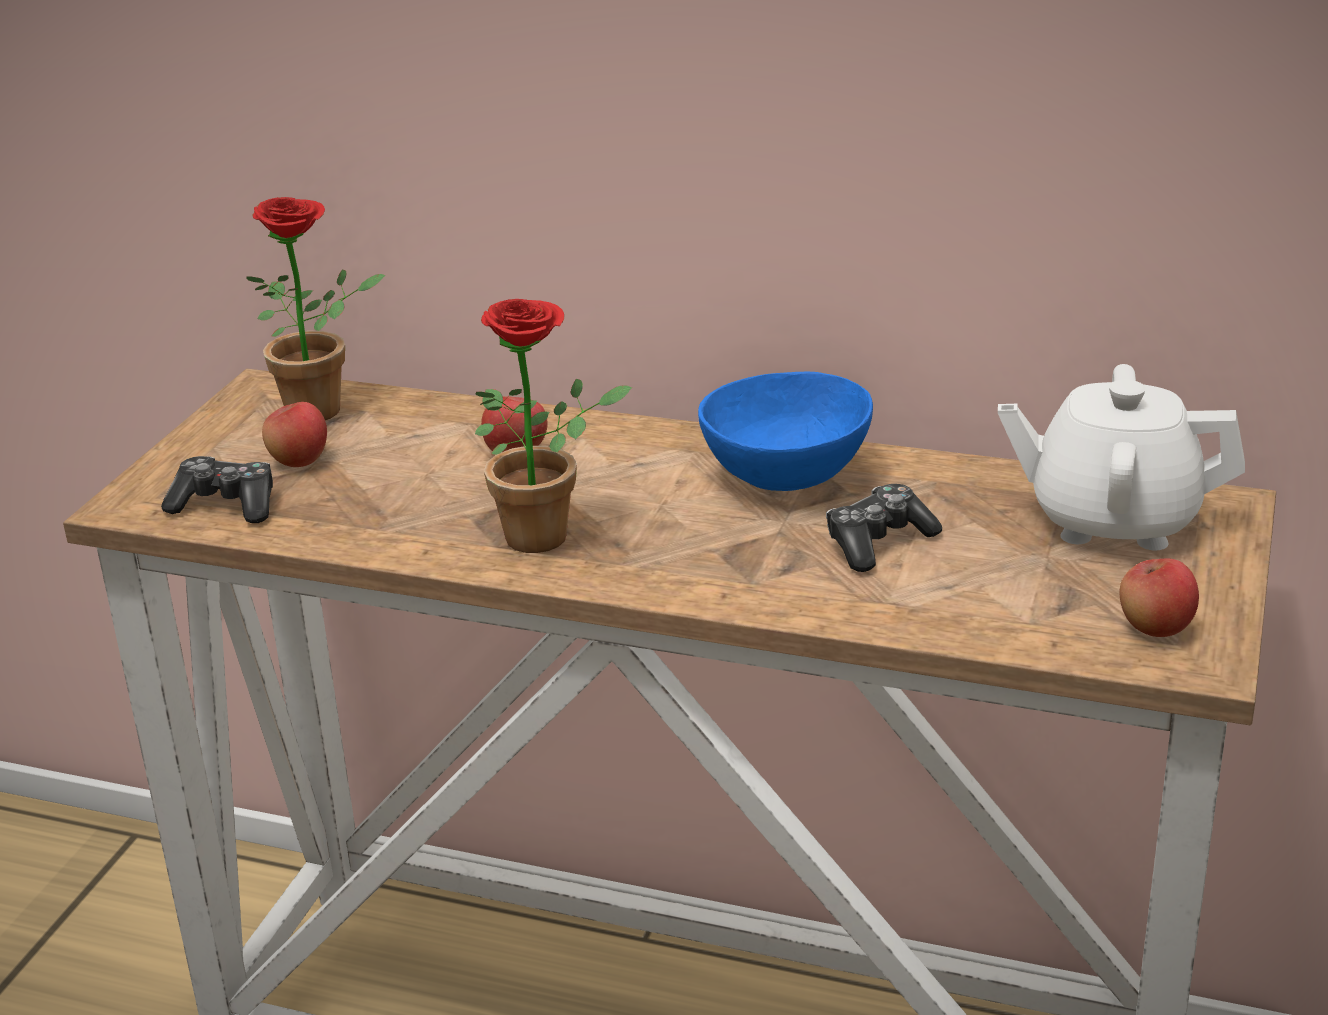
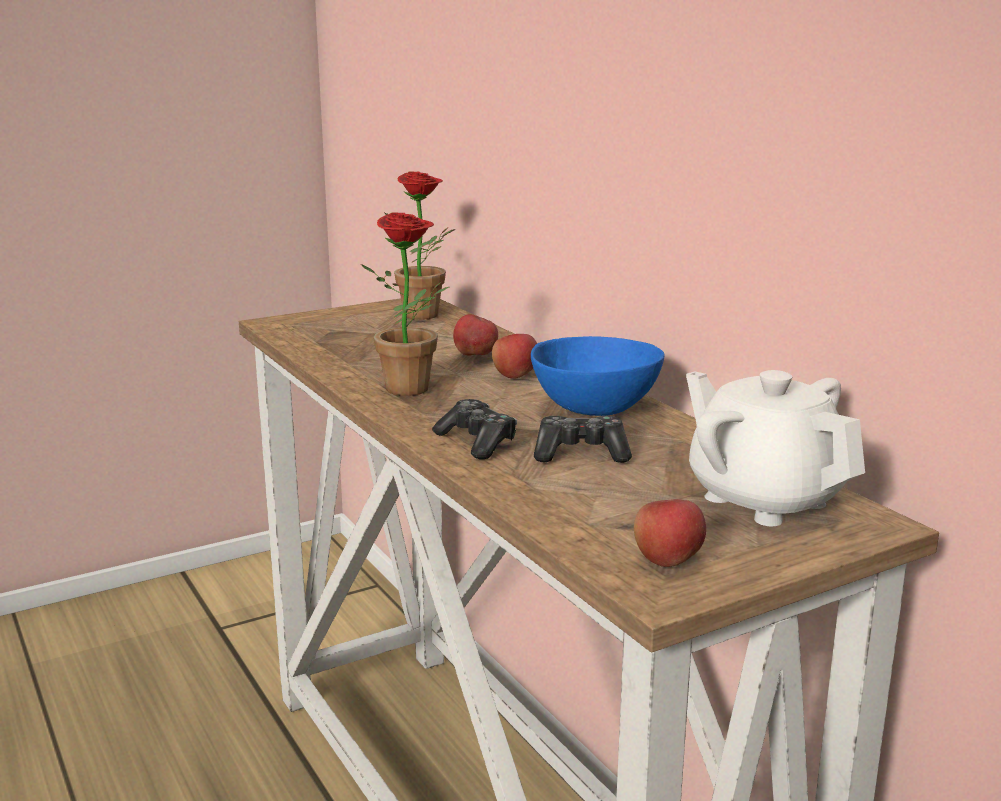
camera: 40 degrees right, 10 degrees down
game controller [161,456,273,523] -> game controller moved to [432,399,517,459]
apple [262,402,327,467] -> apple moved to [492,334,537,379]

